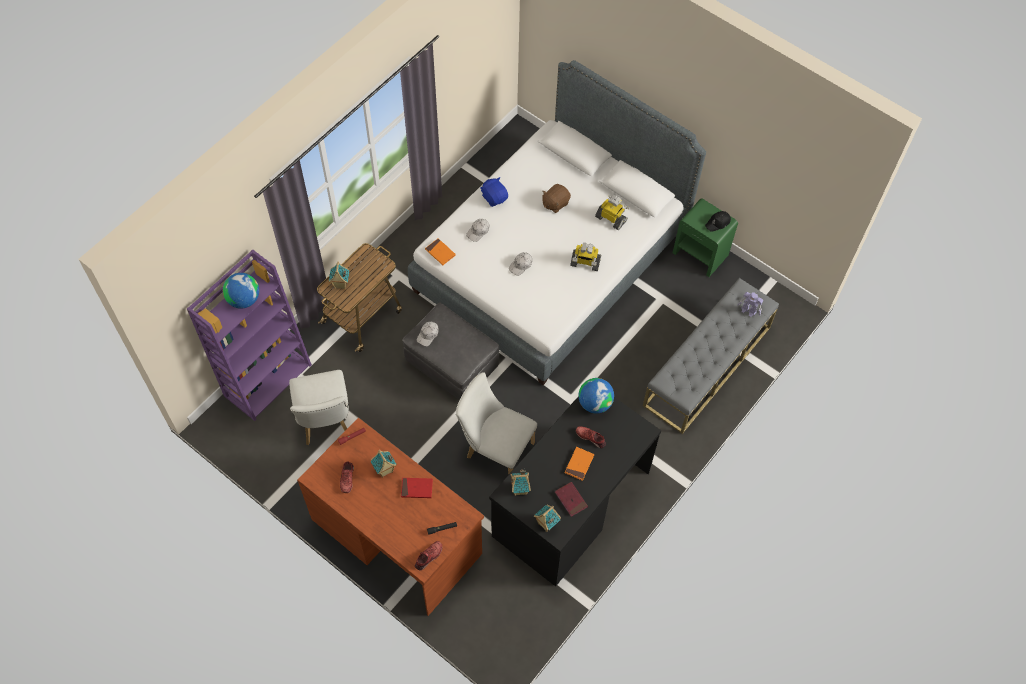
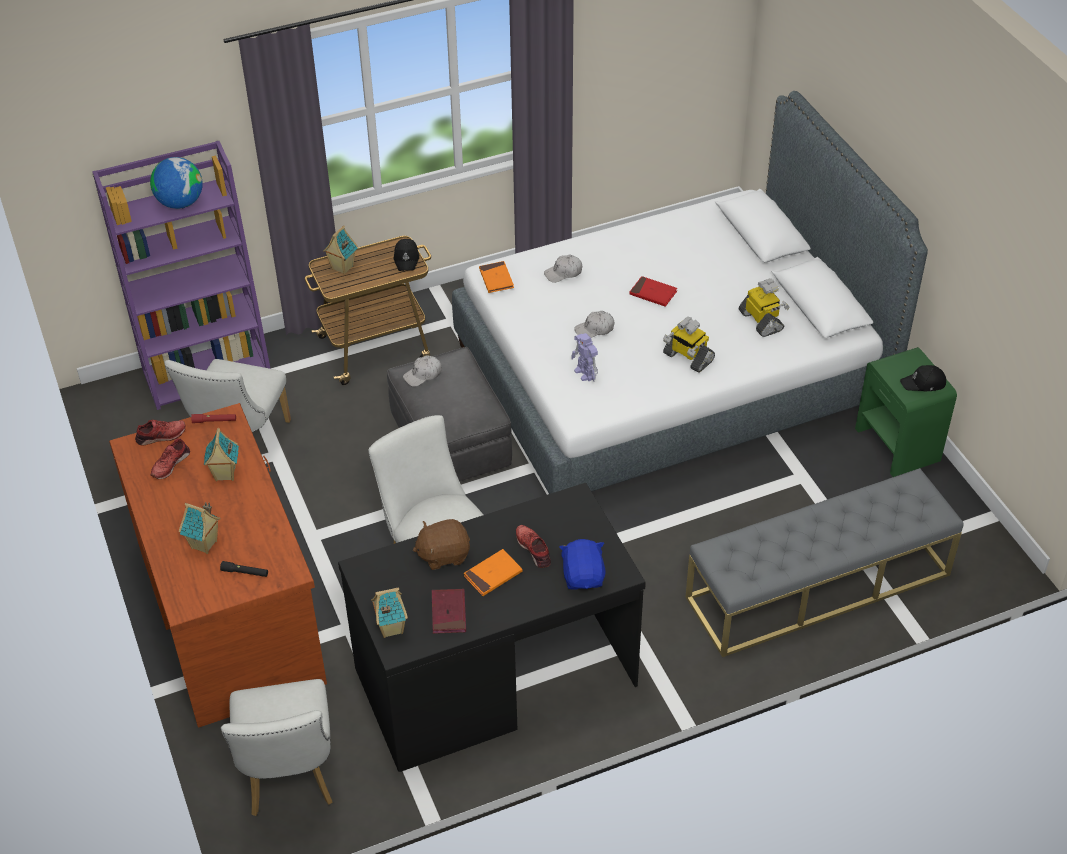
camera: 30 degrees right, 15 degrees down
red book [401,478,433,498] -> red book moved to [629,276,677,307]
red shoe [415,541,443,570] -> red shoe moved to [135,420,186,445]
blue plush toy [480,177,508,207] -> blue plush toy moved to [559,539,605,590]
toy house [510,469,531,496] -> toy house moved to [179,502,221,554]
brown plush toy [542,184,571,213] -> brown plush toy moved to [413,519,470,570]
globe [578,378,614,414] -> none
toy robot [737,292,763,317] -> toy robot moved to [571,333,598,382]
none -> white chair [221,679,333,816]
none -> black cap [394,239,419,271]

